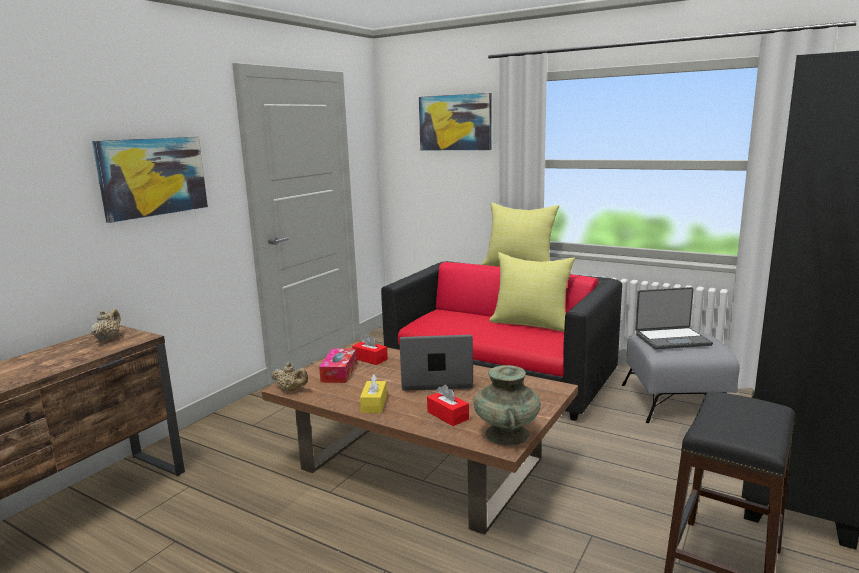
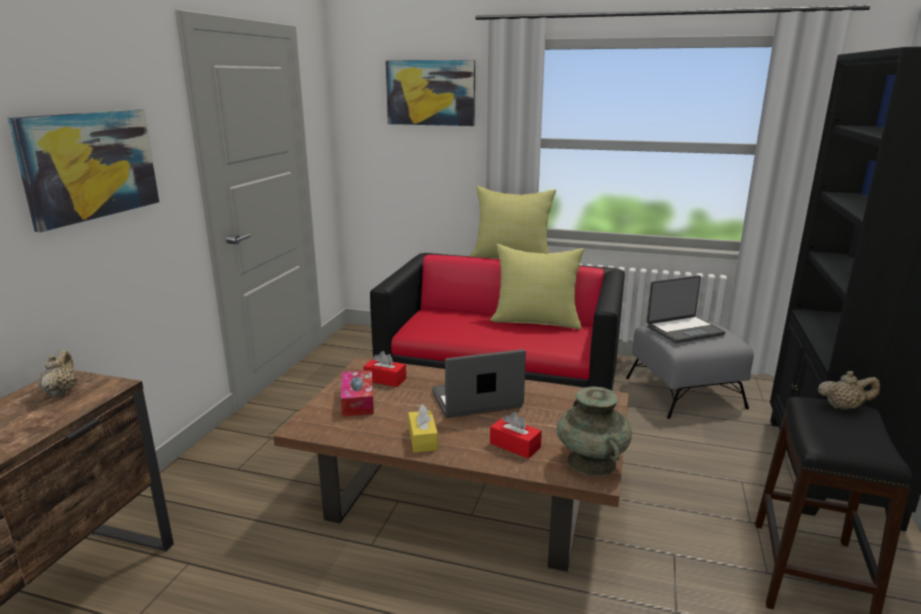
camera: 15 degrees left, 5 degrees up
beige teapot [271,363,308,392] -> beige teapot moved to [818,371,880,410]

